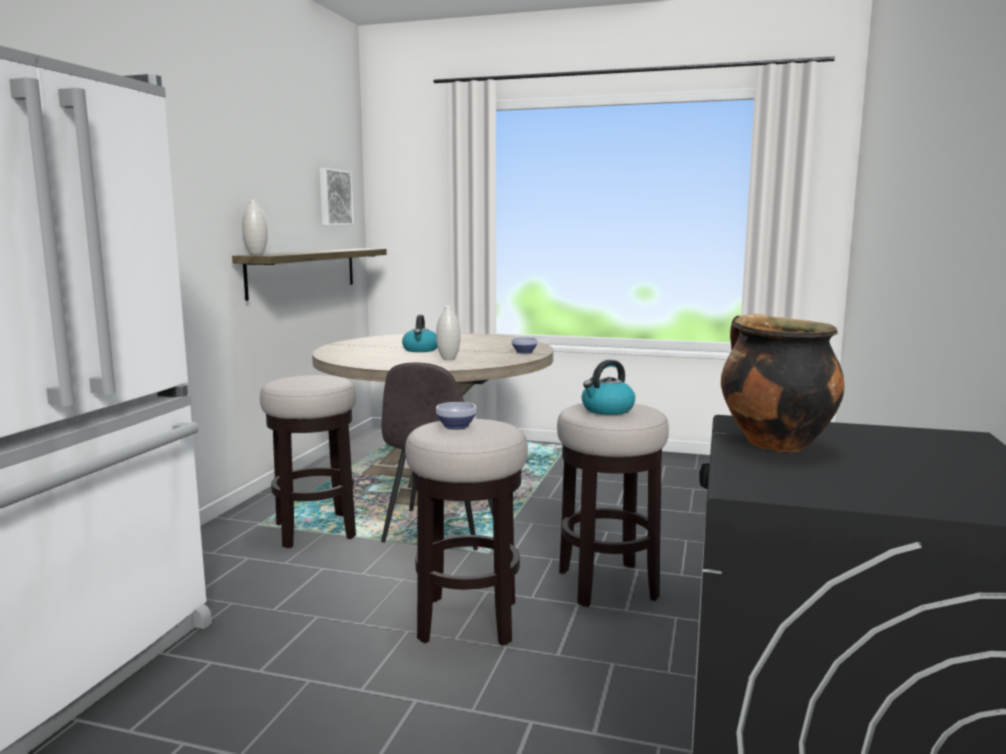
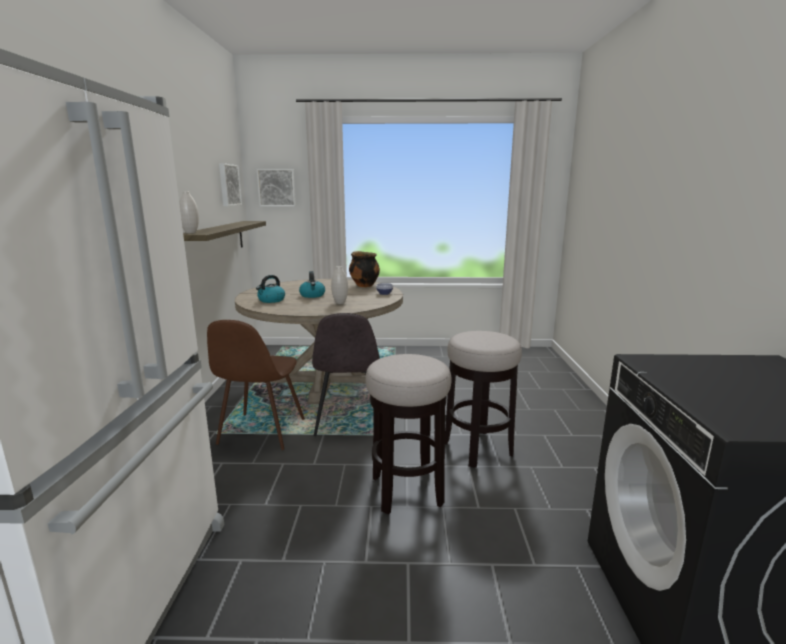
camera: 15 degrees left, 5 degrees up
stool [260,375,356,548] -> brown chair [207,320,305,450]
bowl [436,402,476,430] -> none
kettle [582,360,635,415] -> kettle moved to [256,275,285,303]
cooking pot [721,314,845,452] -> cooking pot moved to [349,251,380,287]
none -> picture [257,169,296,207]

